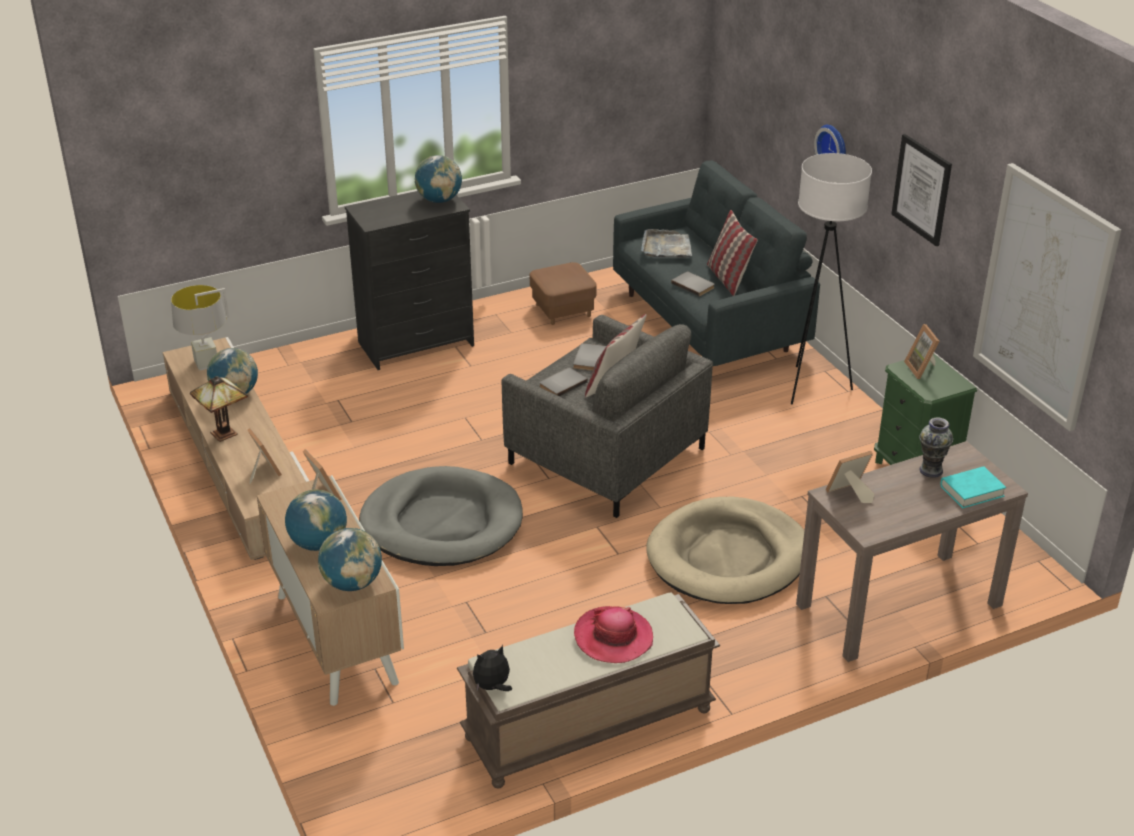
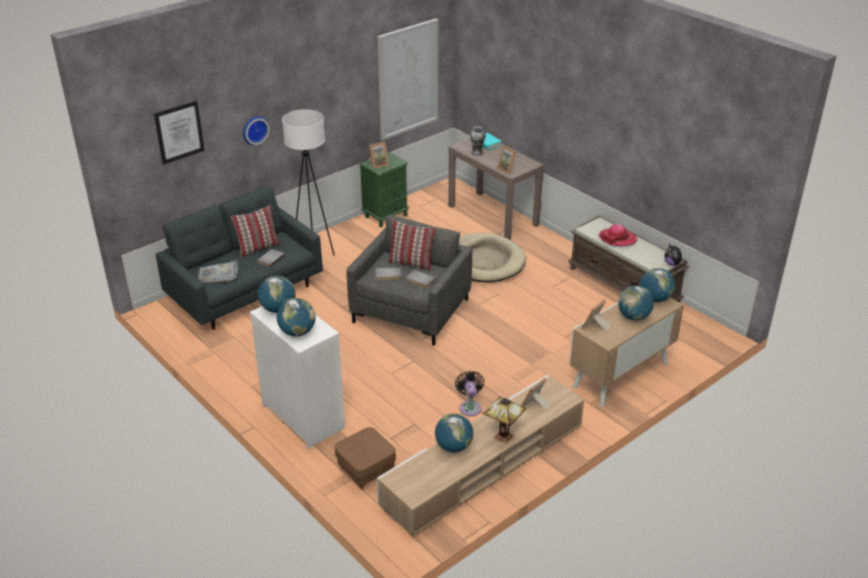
camera: 105 degrees left, 0 degrees up
grey table lamp [171,285,229,370] -> none
black dresser [345,191,474,370] -> white dresser [250,306,345,449]
grey dog bed [359,466,523,566] -> none
brown ottoman [530,262,597,325] -> brown ottoman moved to [335,427,396,489]
picture [891,134,952,246] -> picture moved to [154,101,205,164]
none -> globe [277,298,316,337]
none -> black fan [455,371,485,416]

